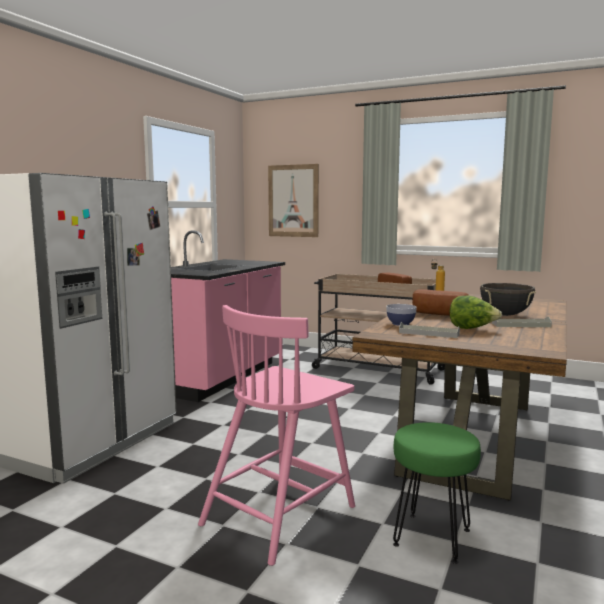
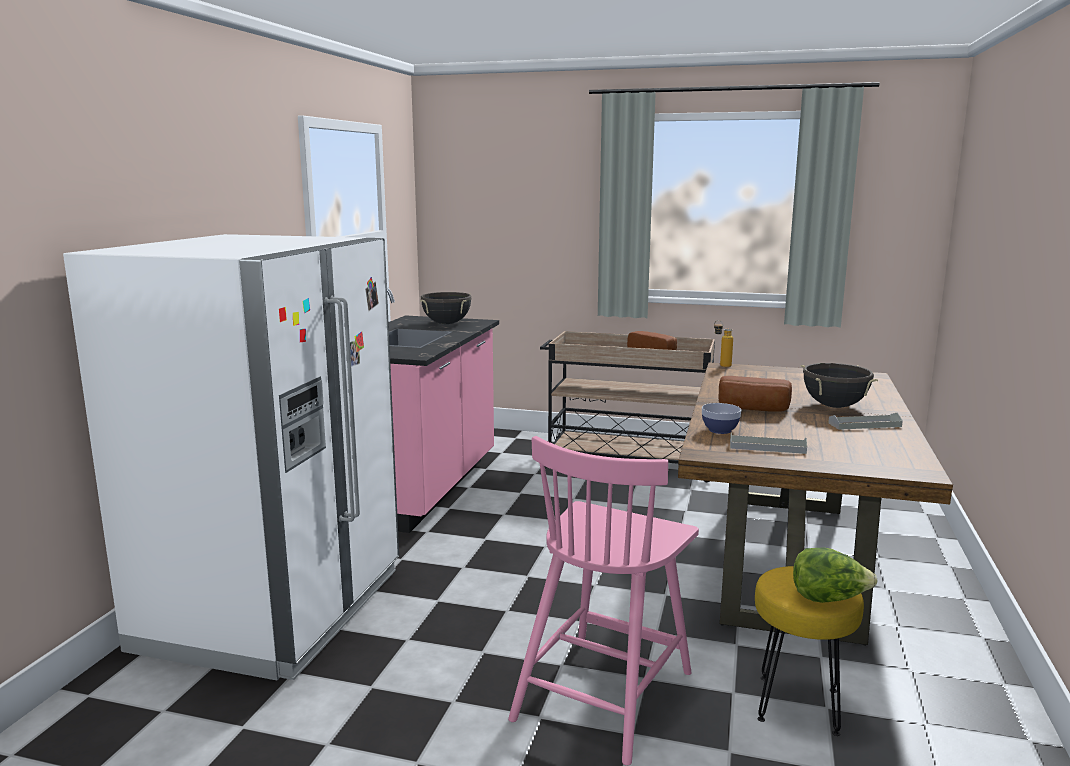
camera: 10 degrees left, 5 degrees up
picture [268,164,319,237] -> none
green stool [393,422,481,564] -> yellow stool [755,566,864,736]
lettuce [450,296,502,329] -> lettuce moved to [793,548,878,603]
none -> black cooking pot [420,292,472,324]

